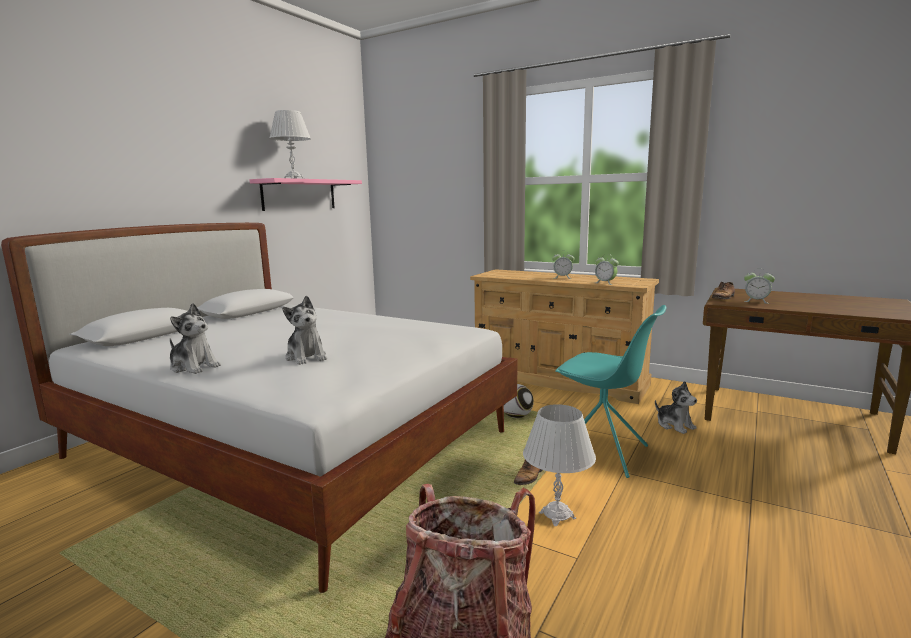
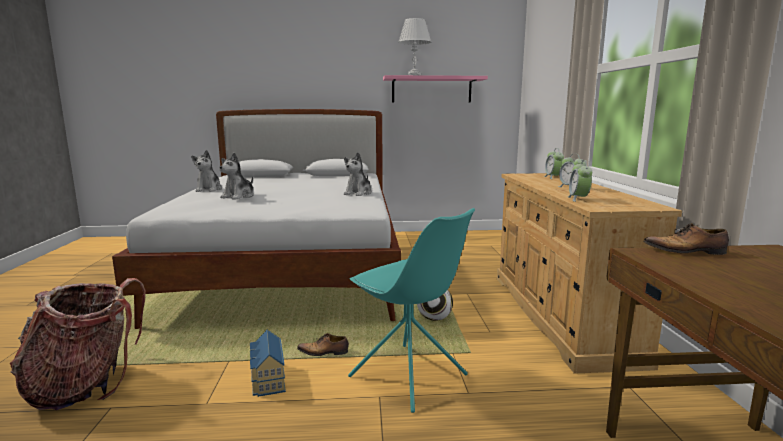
camera: 55 degrees right, 0 degrees up
white table lamp [523,404,596,526] -> toy house [250,330,286,397]
turquoise chair [555,305,667,478] -> turquoise chair turned 45 degrees counterclockwise [348,208,475,413]
plush toy [655,381,697,434] -> plush toy moved to [344,152,372,196]
alarm clock [744,270,775,304] -> alarm clock moved to [544,148,564,179]

